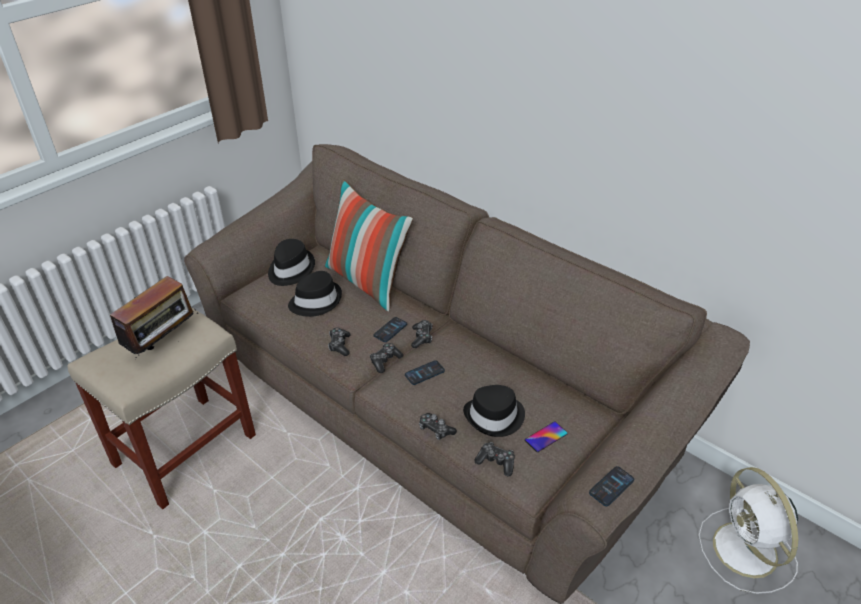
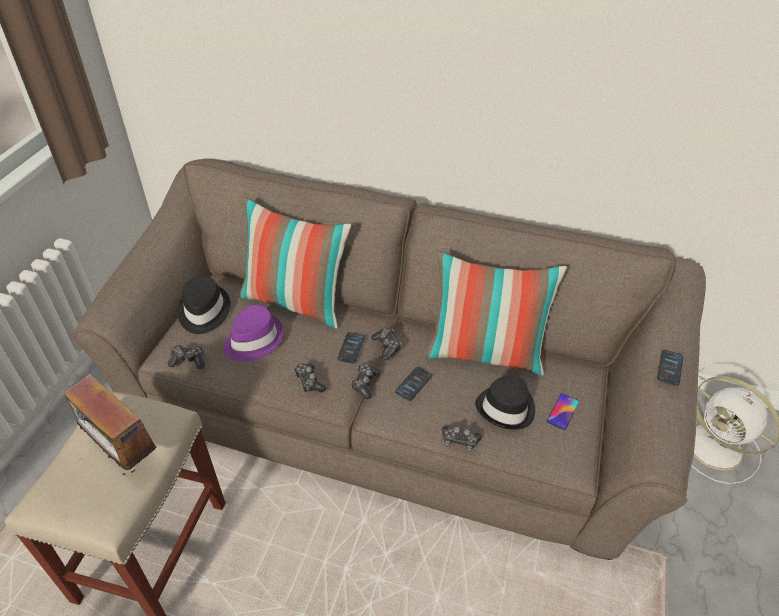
camera: 25 degrees left, 5 degrees up
radio [104,276,198,358] -> radio turned 120 degrees clockwise [64,374,156,475]
black hat [288,271,342,317] -> purple hat [224,305,283,361]
game controller [475,442,515,477] -> game controller moved to [168,345,205,369]
phone [589,466,634,506] -> phone moved to [657,349,683,386]
none -> pillow [426,251,567,375]

